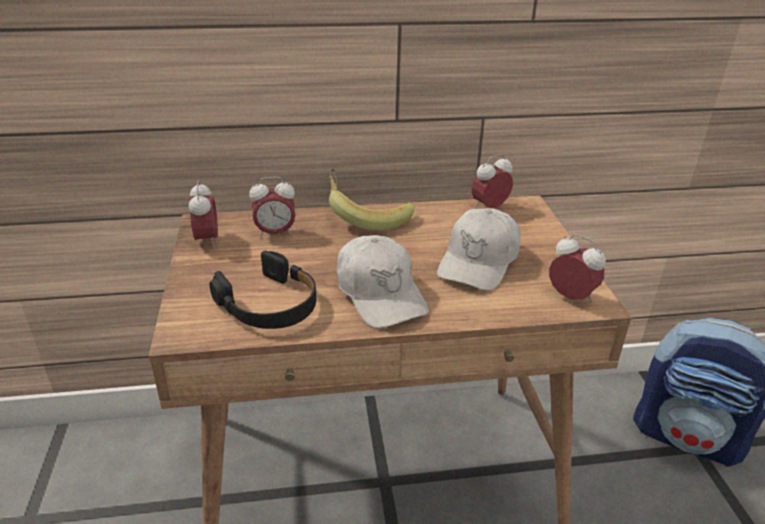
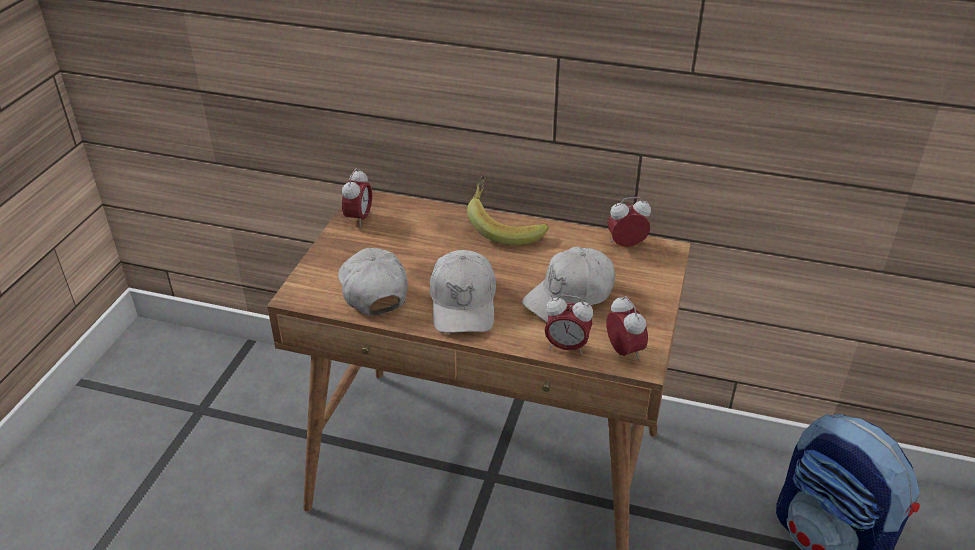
camera: 25 degrees right, 5 degrees up
black headphones [209,250,316,329] -> white cap [338,248,408,316]
alarm clock [249,177,295,238] -> alarm clock moved to [544,295,593,355]

